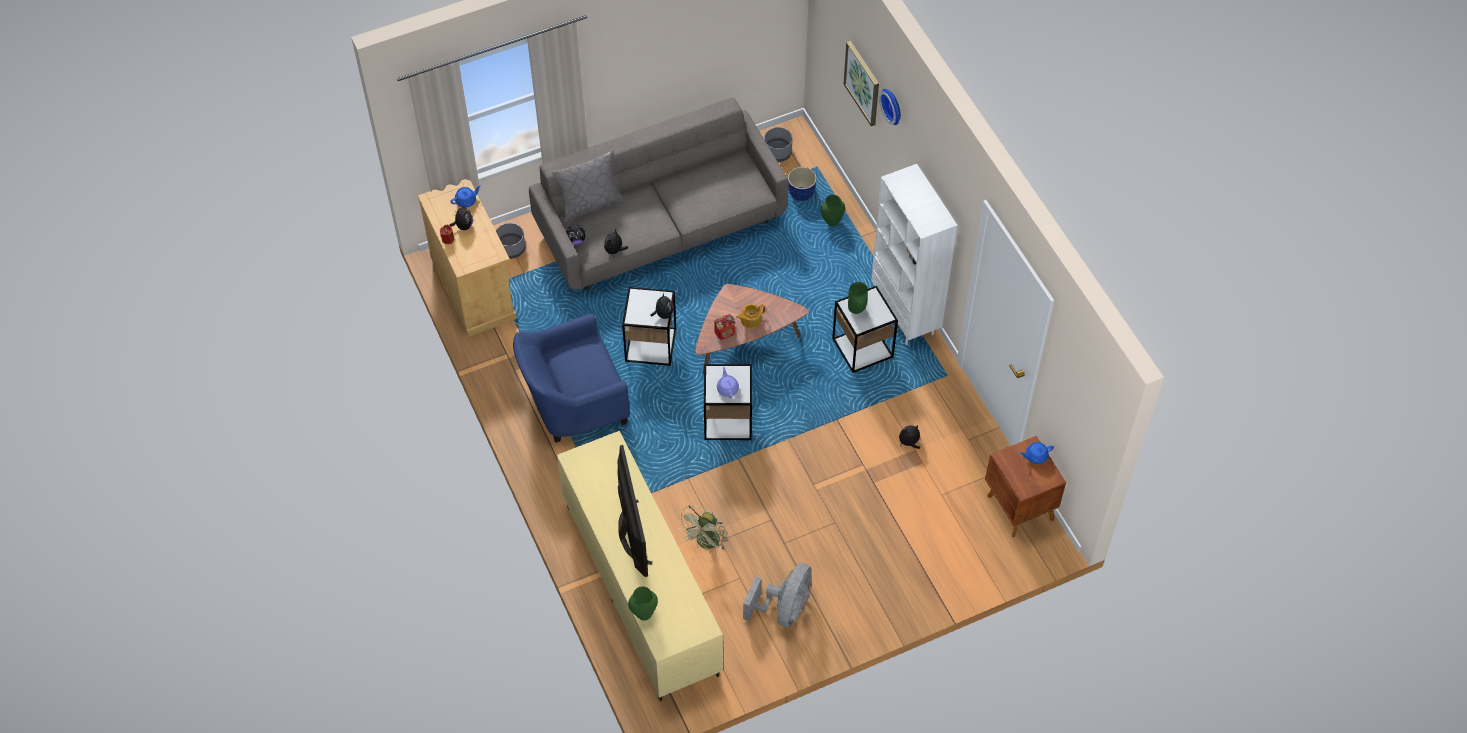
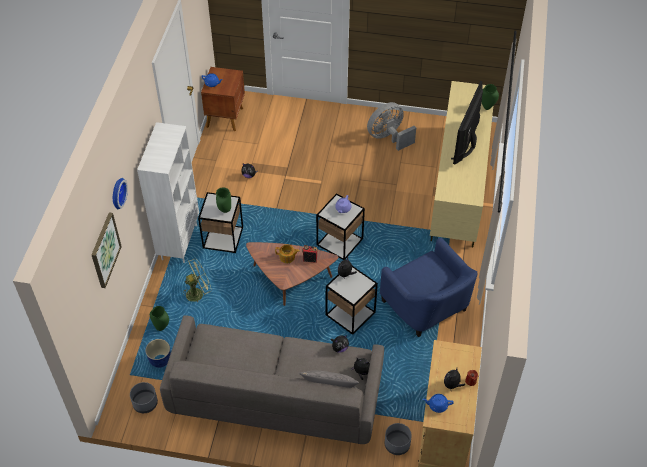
camera: 145 degrees left, 5 degrees down
blue armchair [513,314,630,443] -> blue armchair turned 45 degrees clockwise [380,238,477,337]
green fan [677,505,728,552] -> green fan moved to [182,258,211,302]

